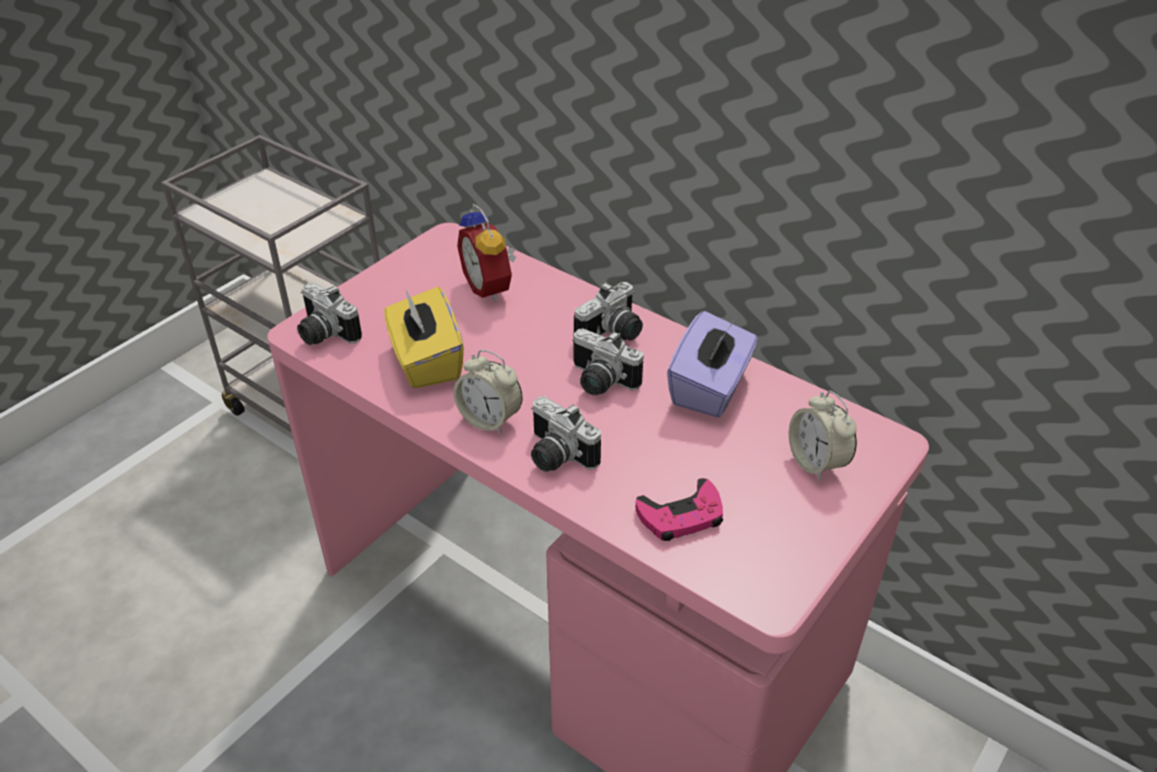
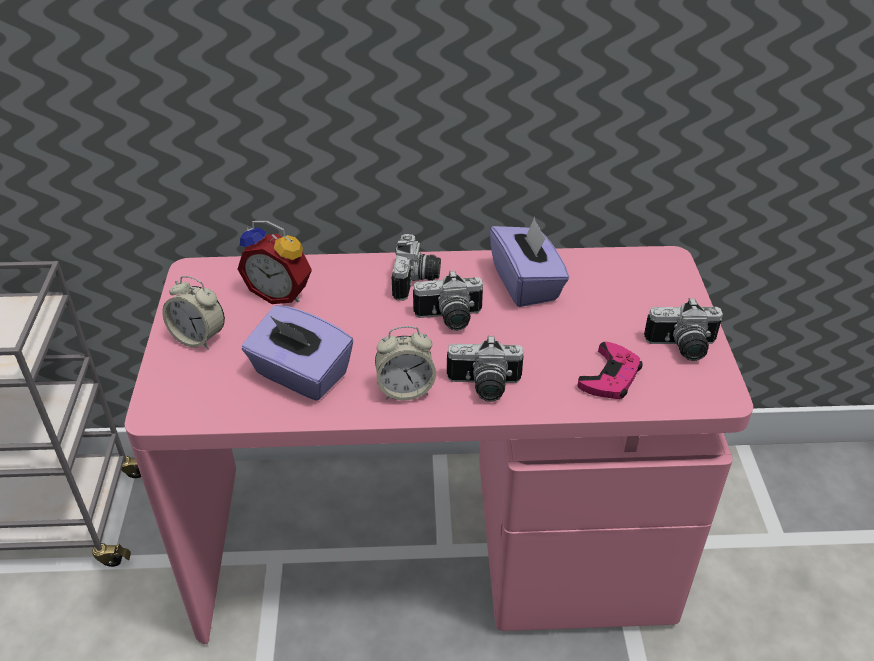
camera: 40 degrees left, 0 degrees up
camera [297,282,362,345] -> camera moved to [644,298,723,361]
yellow tissue box [384,287,464,389] -> purple tissue box [242,305,353,401]
alarm clock [789,391,857,481] -> alarm clock moved to [162,276,225,350]

